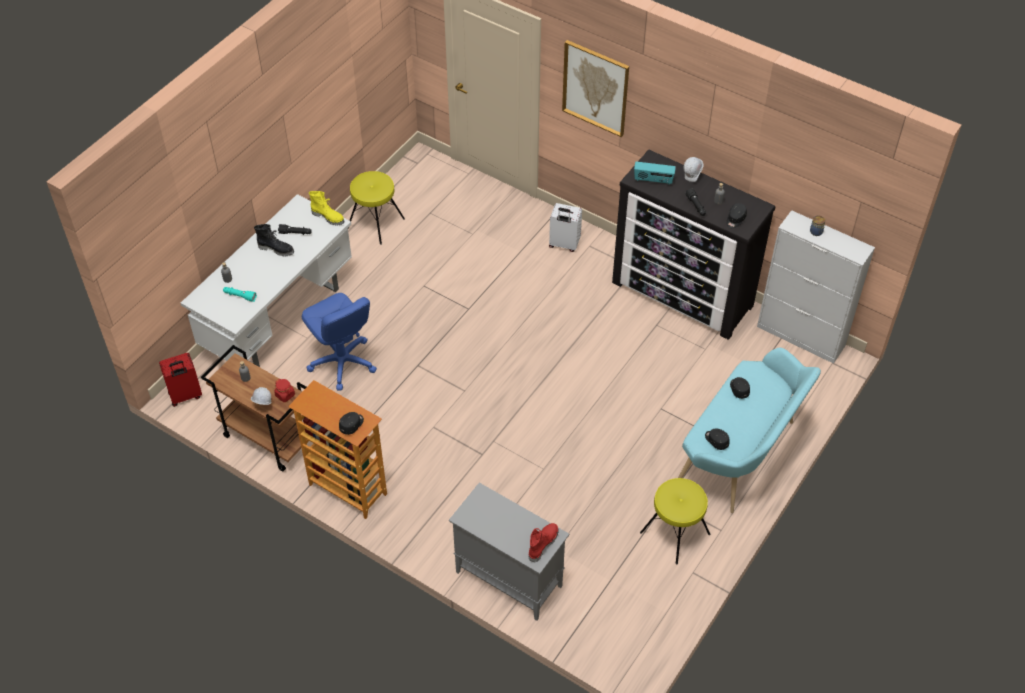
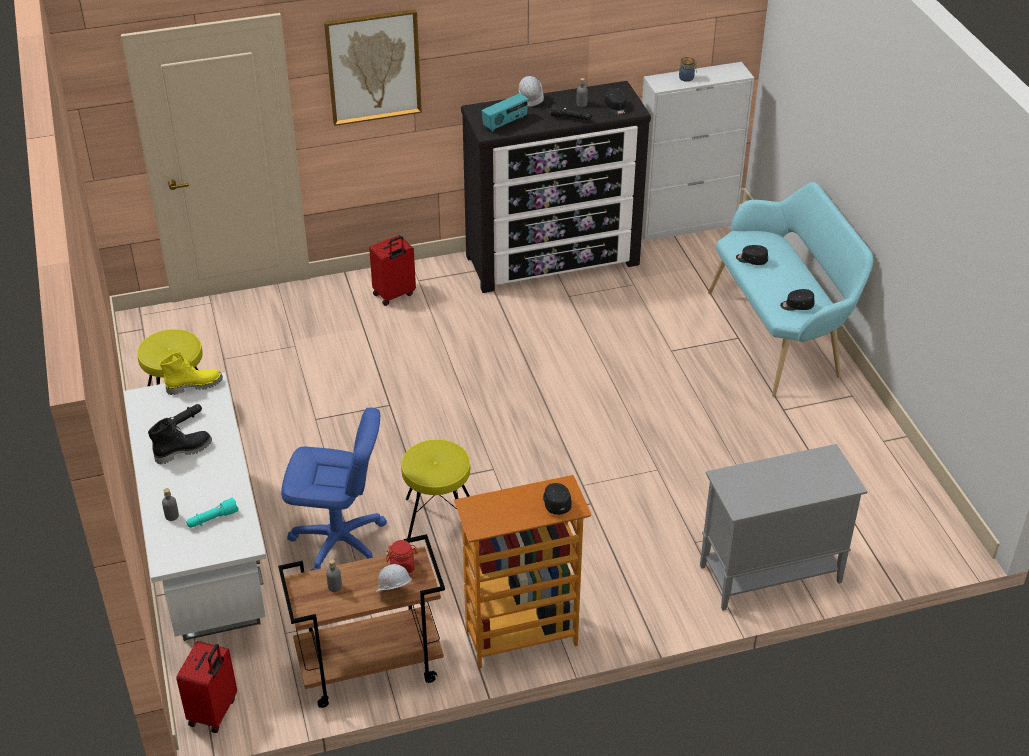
camera: 50 degrees left, 10 degrees down
red boot [529,523,559,562] -> none
white suitcase [549,203,582,252] -> red suitcase [369,235,416,306]
yellow stool [640,478,711,564] -> yellow stool moved to [401,439,470,538]

